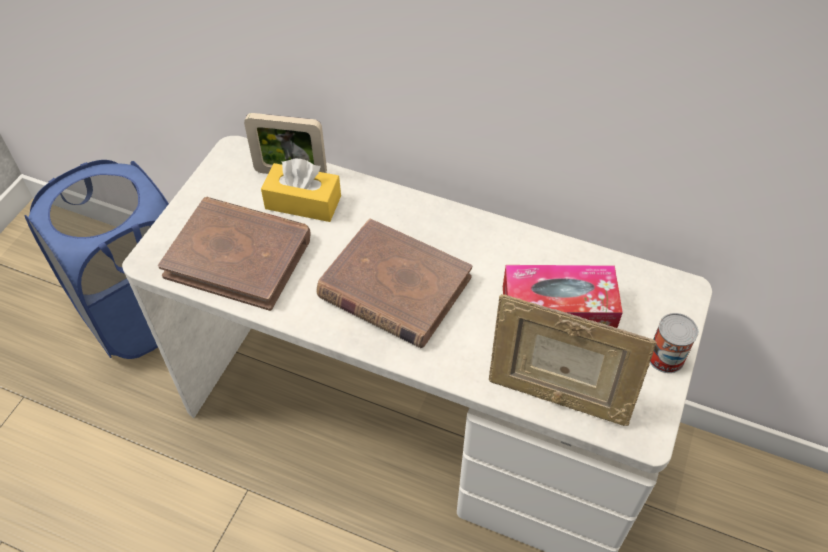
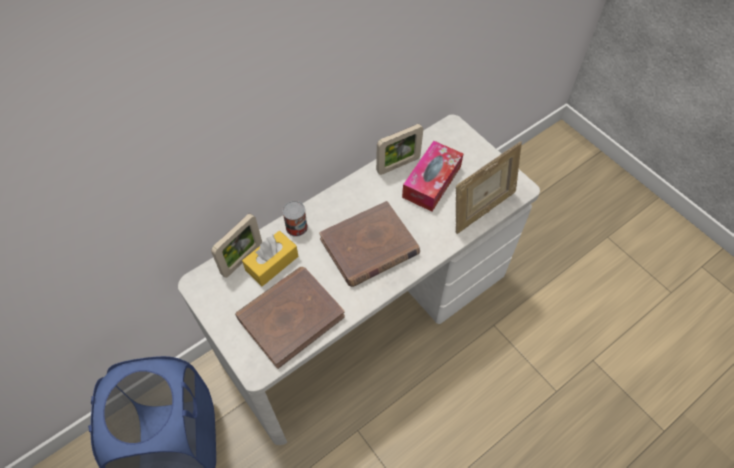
camera: 60 degrees left, 5 degrees up
can [650,313,698,373] -> can moved to [282,201,308,237]
none -> picture frame [376,124,423,175]

